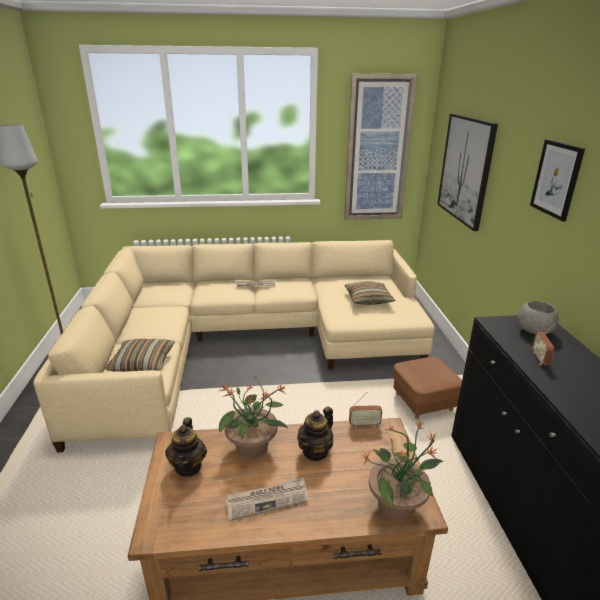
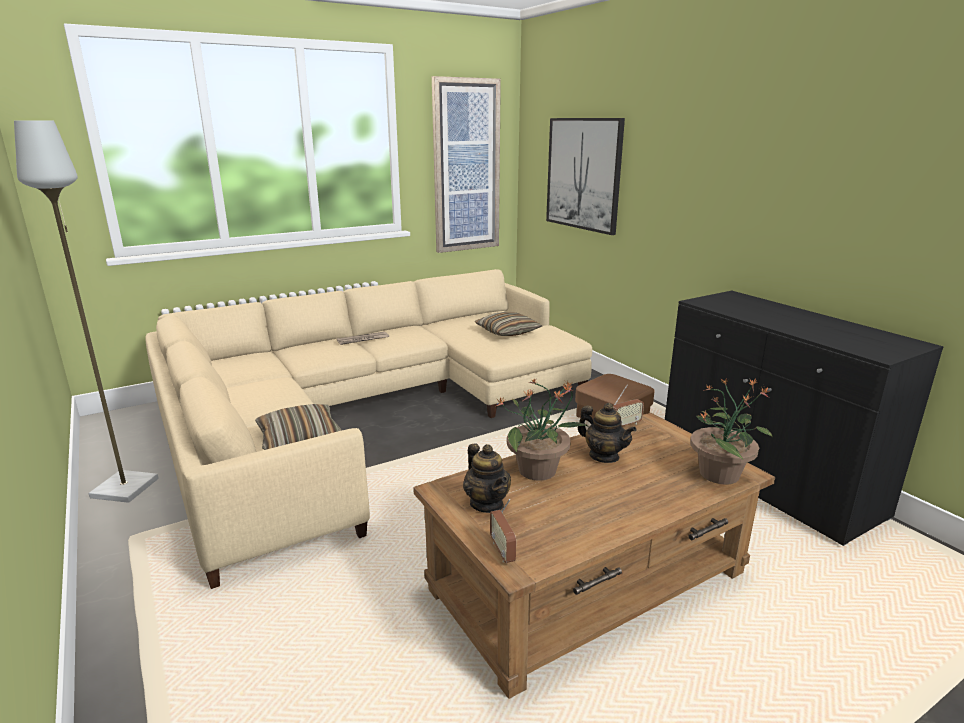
camera: 25 degrees left, 5 degrees down
newspaper [225,477,308,521] -> none
teapot [297,407,333,461] -> teapot turned 60 degrees counterclockwise [578,403,637,463]
grey bowl [517,301,559,334] -> none
picture [530,139,585,222] -> none
radio [532,324,555,365] -> radio moved to [490,499,516,563]

